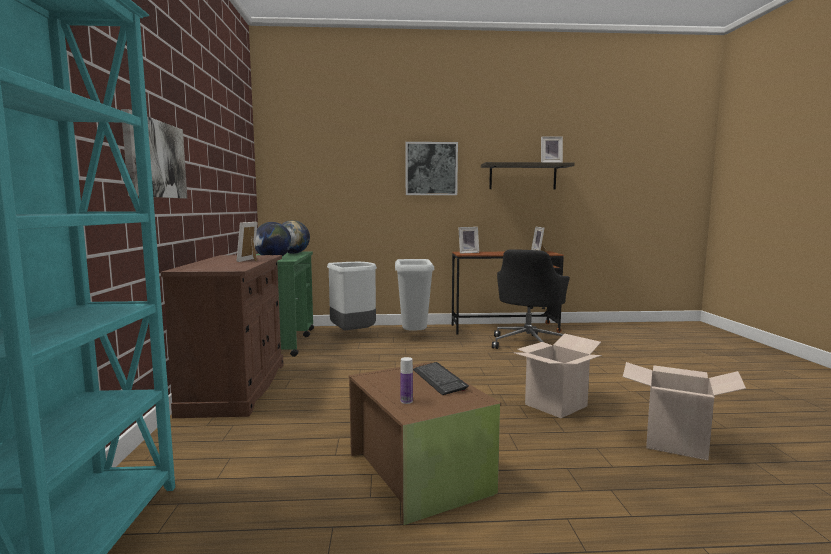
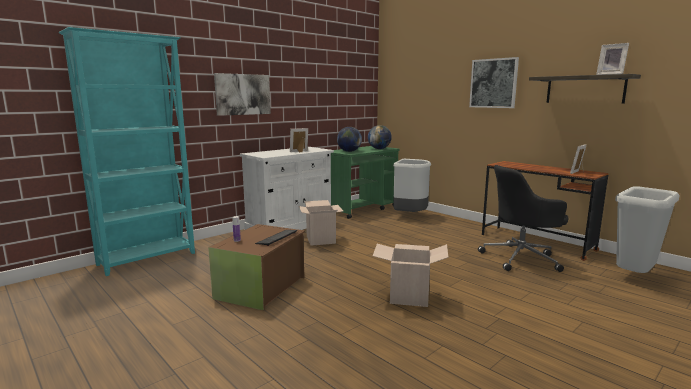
camera: 50 degrees right, 5 degrees up
brown cabinet [161,255,284,418] -> white cabinet [240,147,334,230]
grey trash can [395,259,434,330] -> grey trash can moved to [615,186,680,273]
picture frame [458,227,479,254] -> none
cardboard box [623,362,746,460] -> cardboard box moved to [299,200,343,246]

